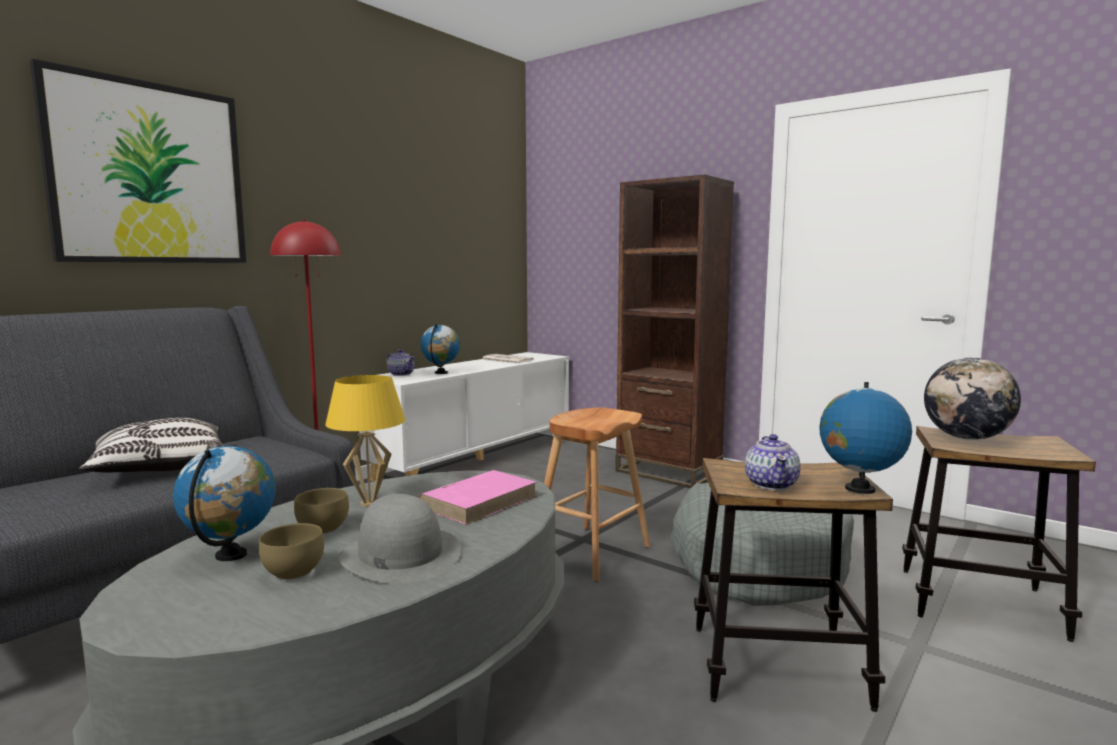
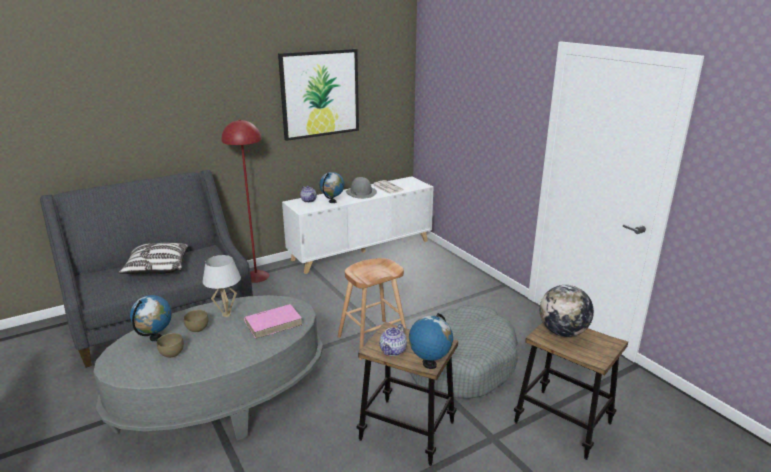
camera: 20 degrees right, 15 degrees up
picture [30,59,246,263] -> picture moved to [278,49,359,141]
yellow table lamp [325,375,405,507] -> white table lamp [202,255,241,317]
grey hat [338,494,461,584] -> grey hat moved to [346,177,377,199]
brown bookcase [615,175,734,488] -> none

